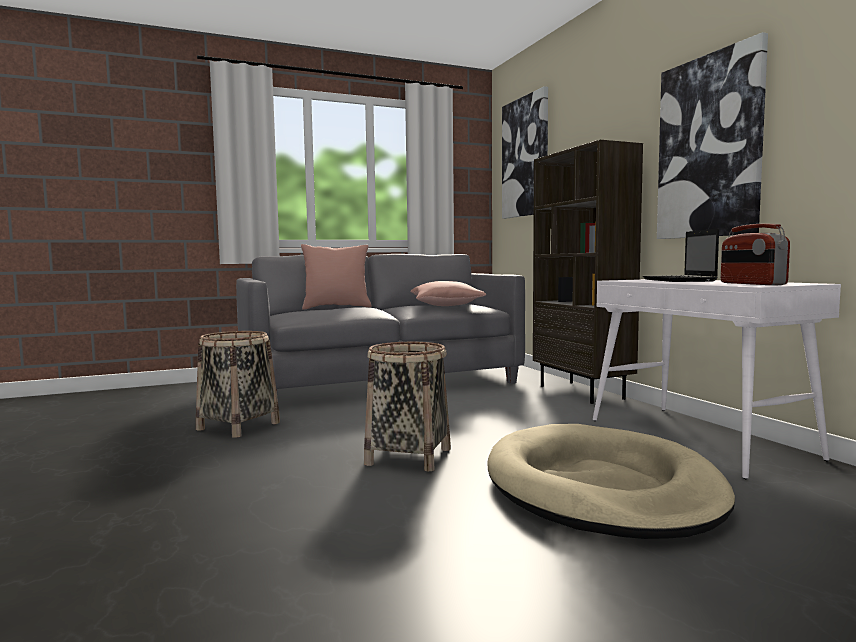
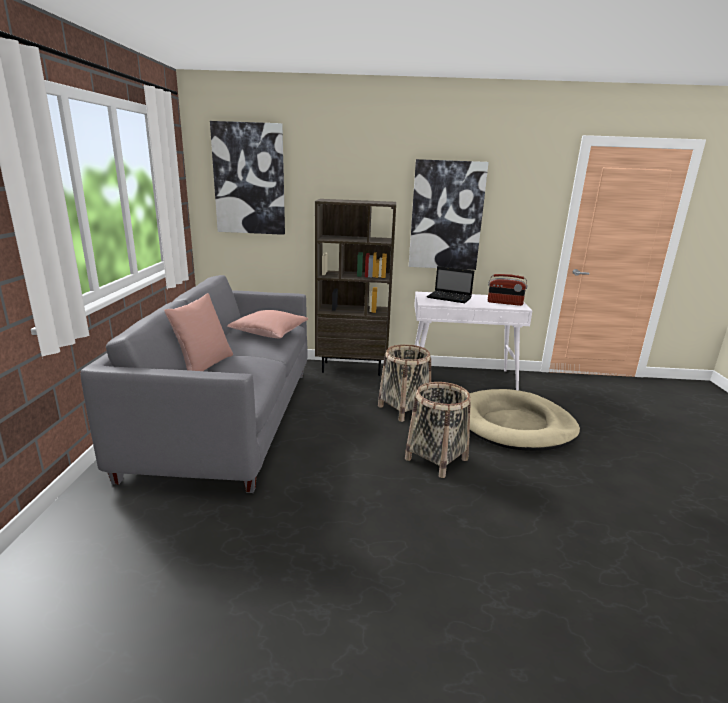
camera: 65 degrees left, 15 degrees up
basket [196,331,280,438] -> basket moved to [378,344,431,422]

